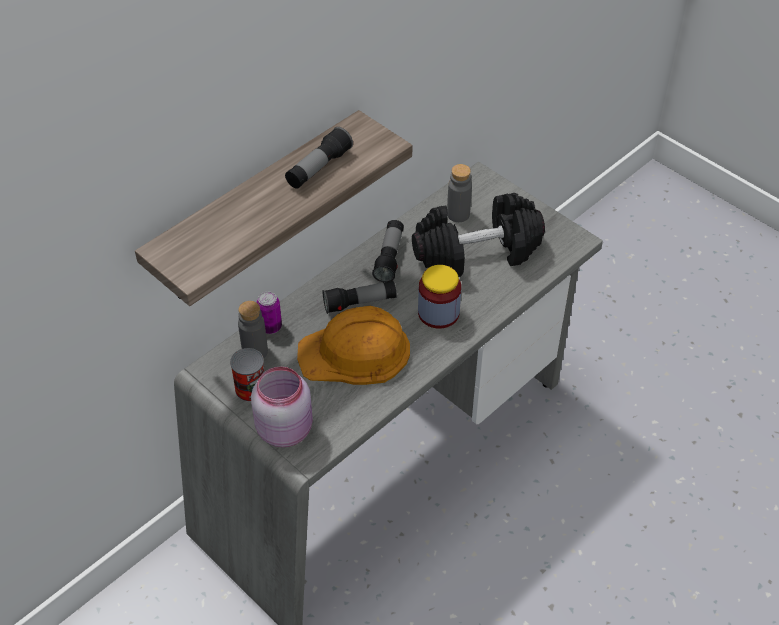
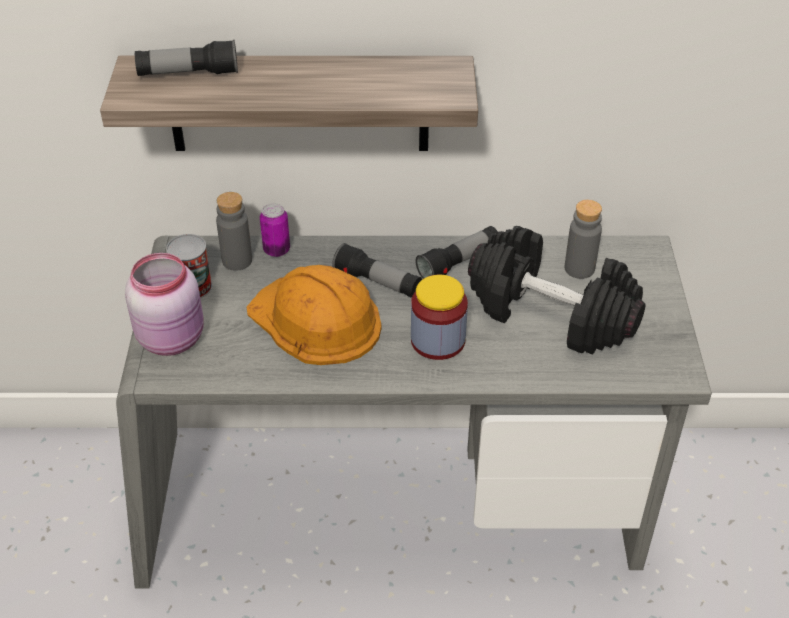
camera: 45 degrees right, 5 degrees down
flashlight [285,127,353,188] -> flashlight moved to [135,40,238,76]

